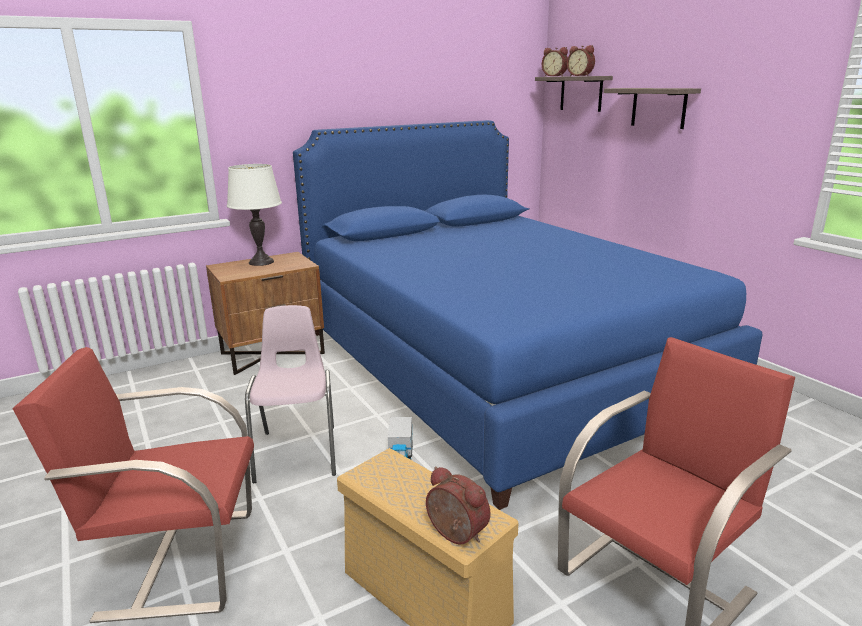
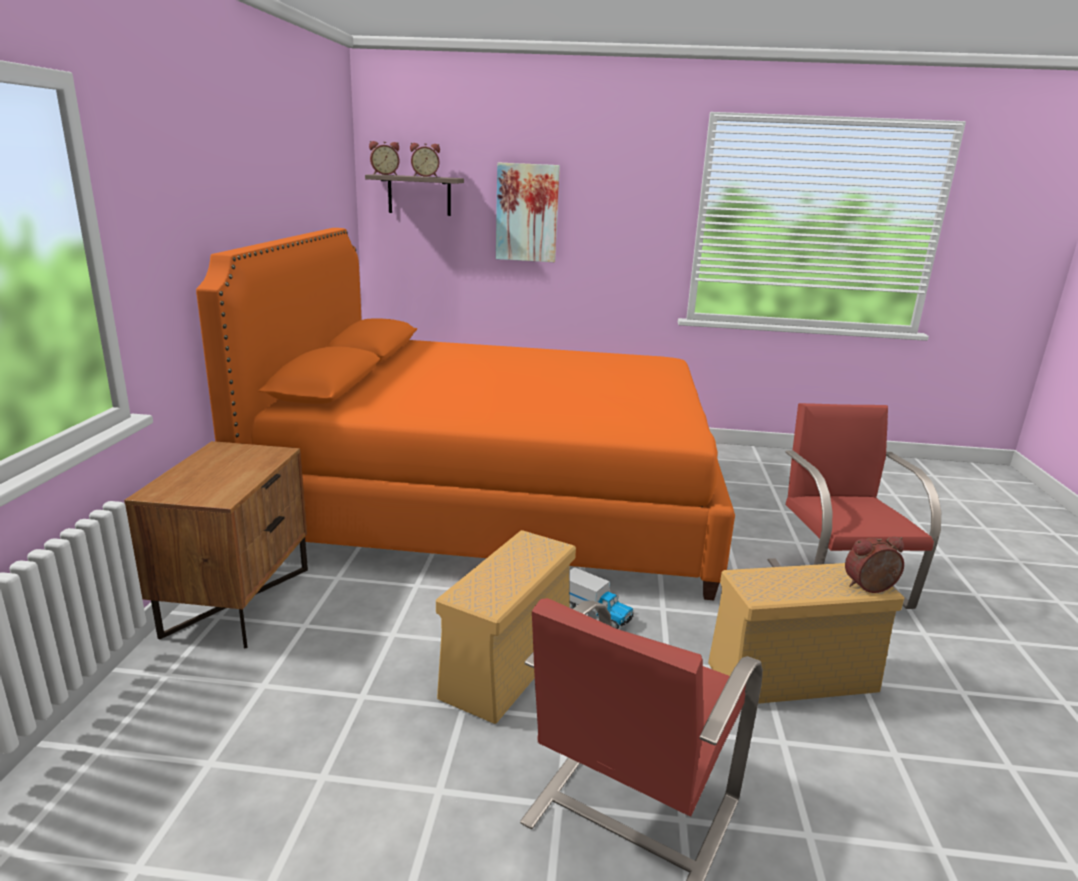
camera: 55 degrees left, 0 degrees up
white table lamp [227,164,282,266] -> none
pink chair [245,305,336,483] -> beige storage box [436,530,576,724]
blue bed [293,120,762,510] -> orange bed [196,228,735,600]
shelf [604,88,701,129] -> picture [496,162,560,262]

